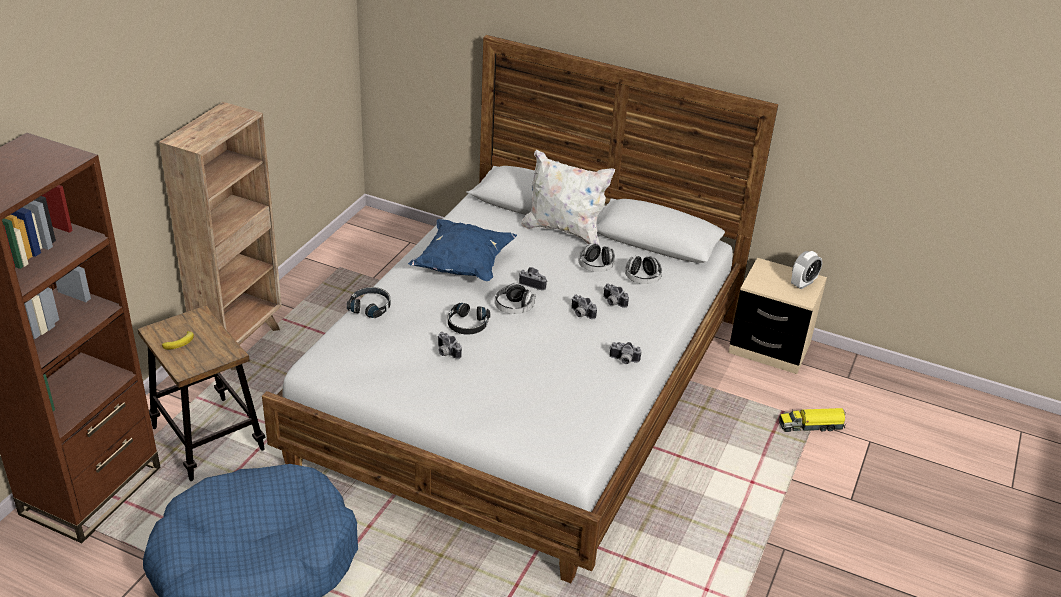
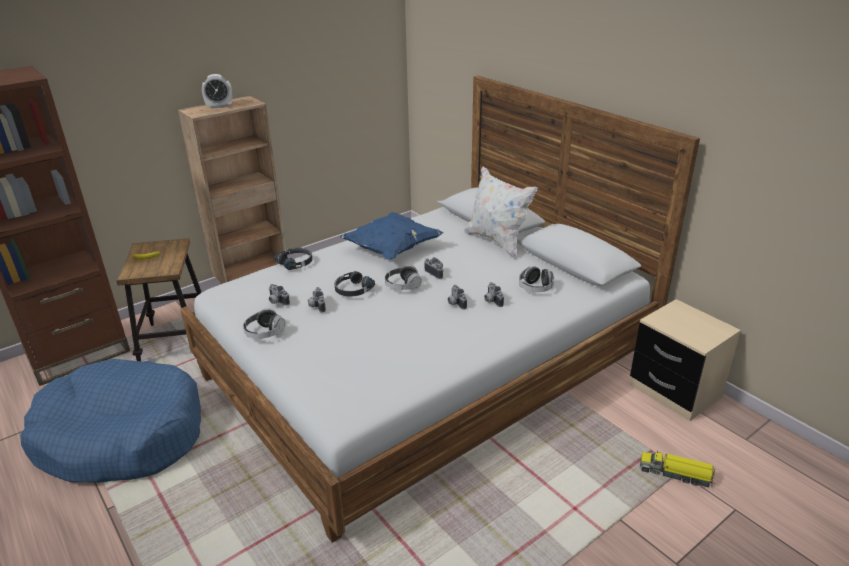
camera: 30 degrees right, 5 degrees down
headphones [579,243,615,272] -> headphones moved to [243,308,285,339]
camera [610,342,641,364] -> camera moved to [269,284,290,306]
alarm clock [791,251,822,289] -> alarm clock moved to [202,74,232,109]

